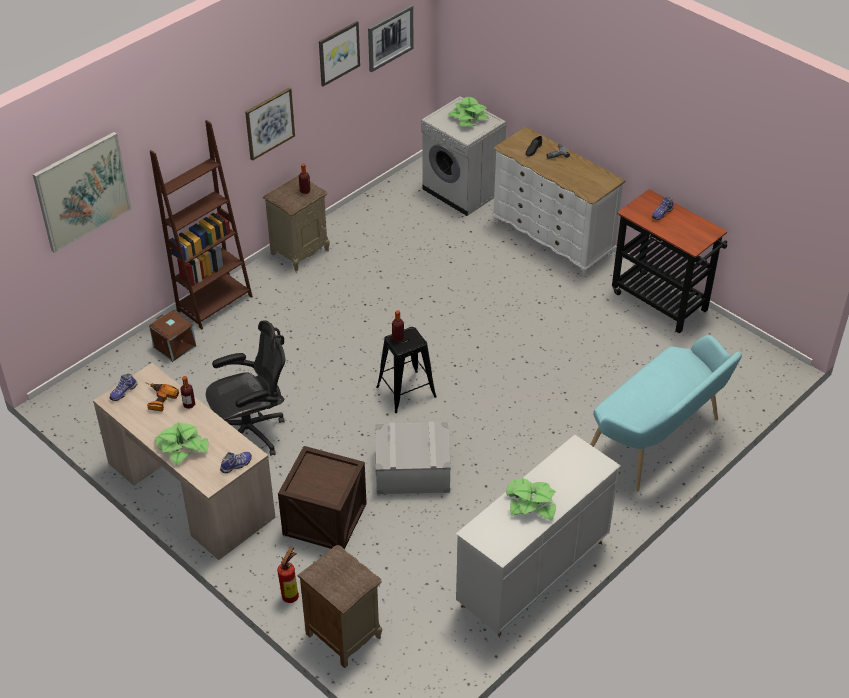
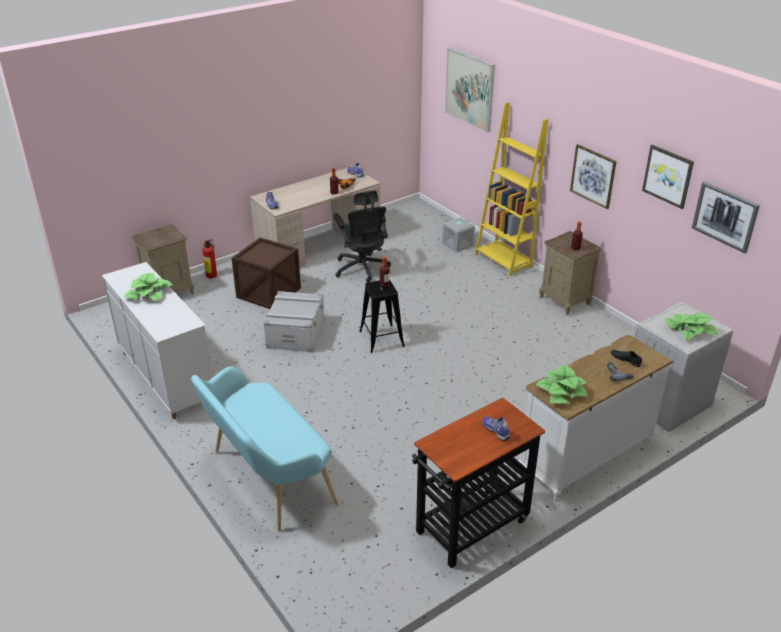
camera: 100 degrees right, 10 degrees down
brown storage box [149,310,196,362] -> grey storage box [442,217,475,252]
brown bookcase [150,120,253,329] -> yellow bookcase [475,102,548,277]
potted plant [155,422,209,465] -> potted plant moved to [536,365,588,404]

